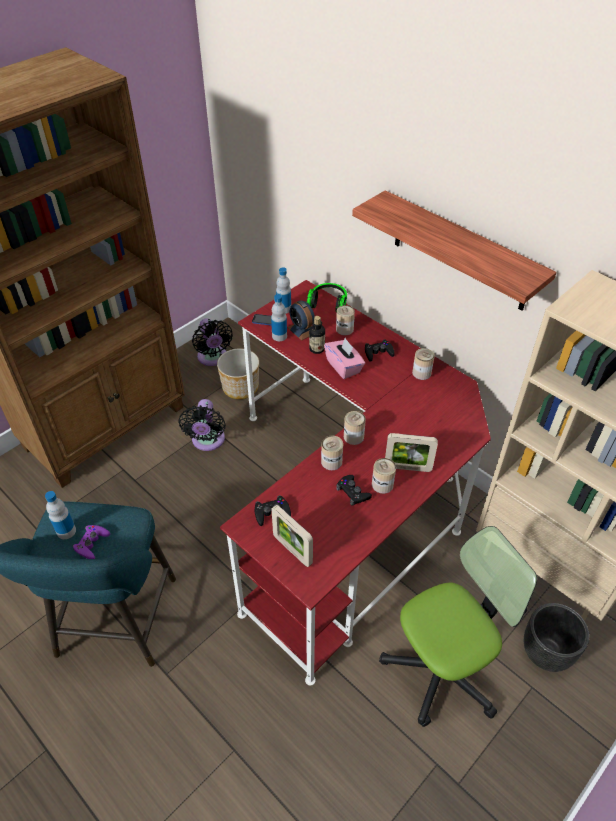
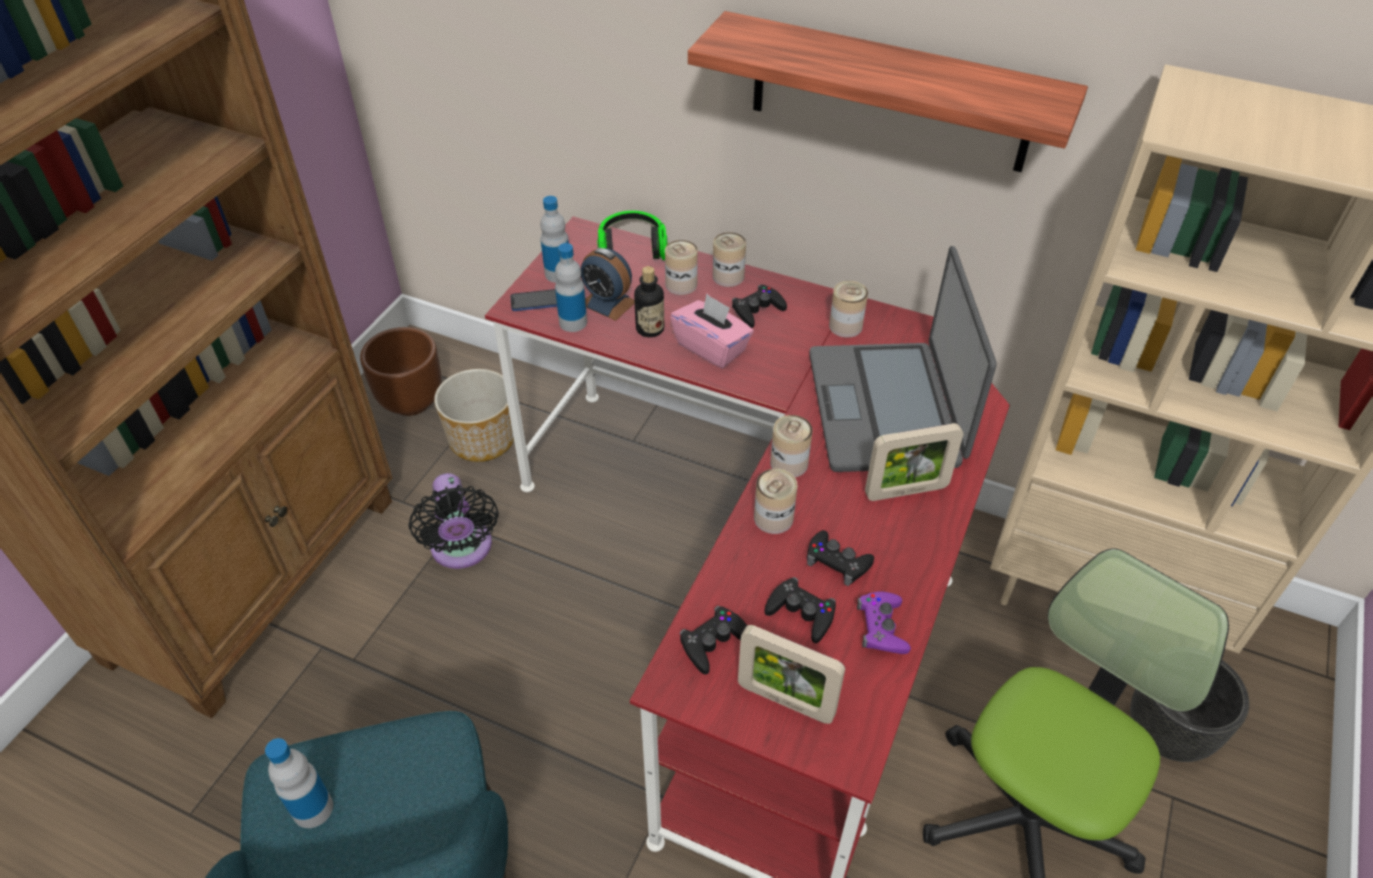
camera: 20 degrees left, 0 degrees up
purple game controller [72,525,110,559] -> purple game controller moved to [857,591,911,654]
black fan [192,318,233,366] -> brown planter [360,327,442,416]
can [372,458,396,494] -> can moved to [713,232,746,287]
none -> black game controller [765,577,836,643]
none -> laptop [809,246,997,472]

